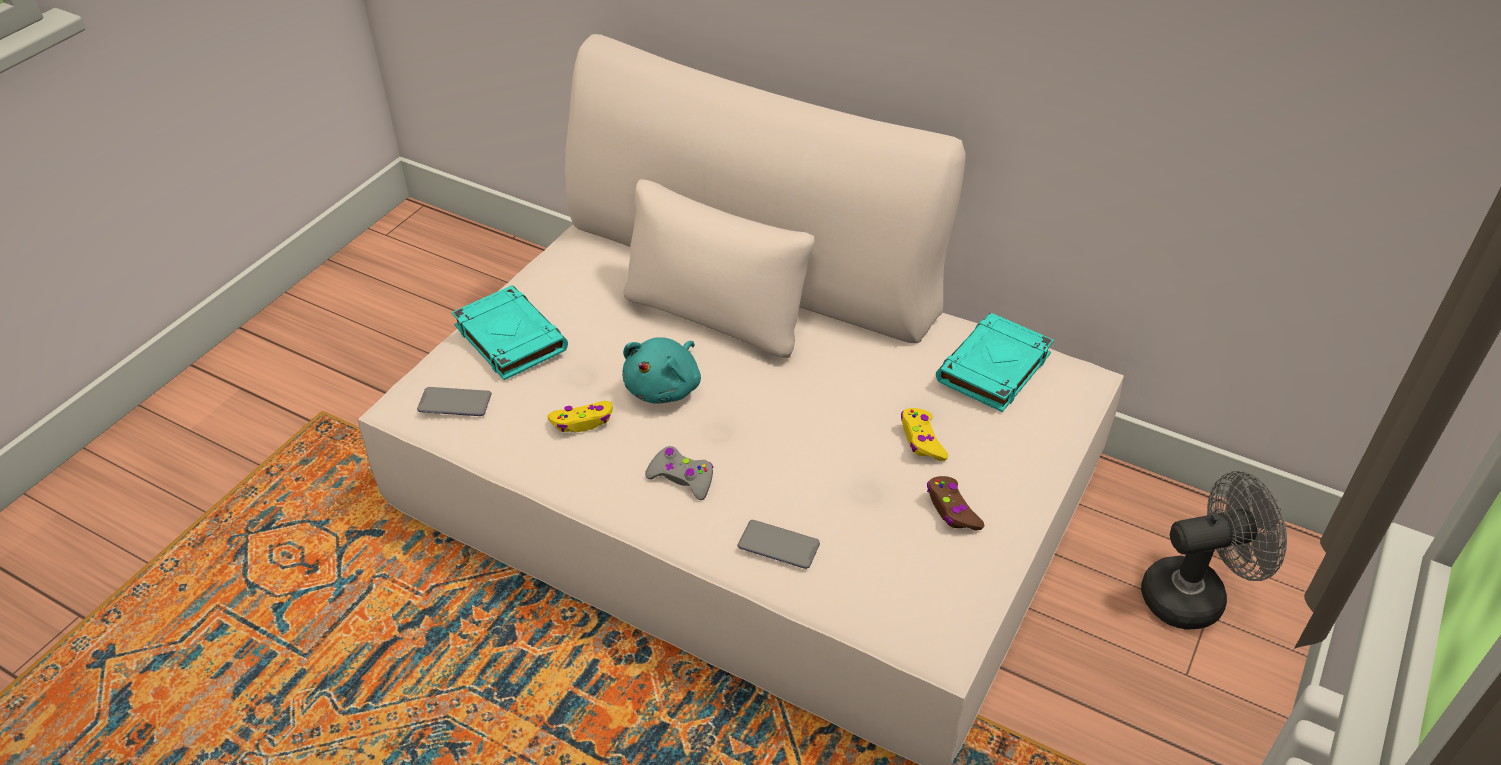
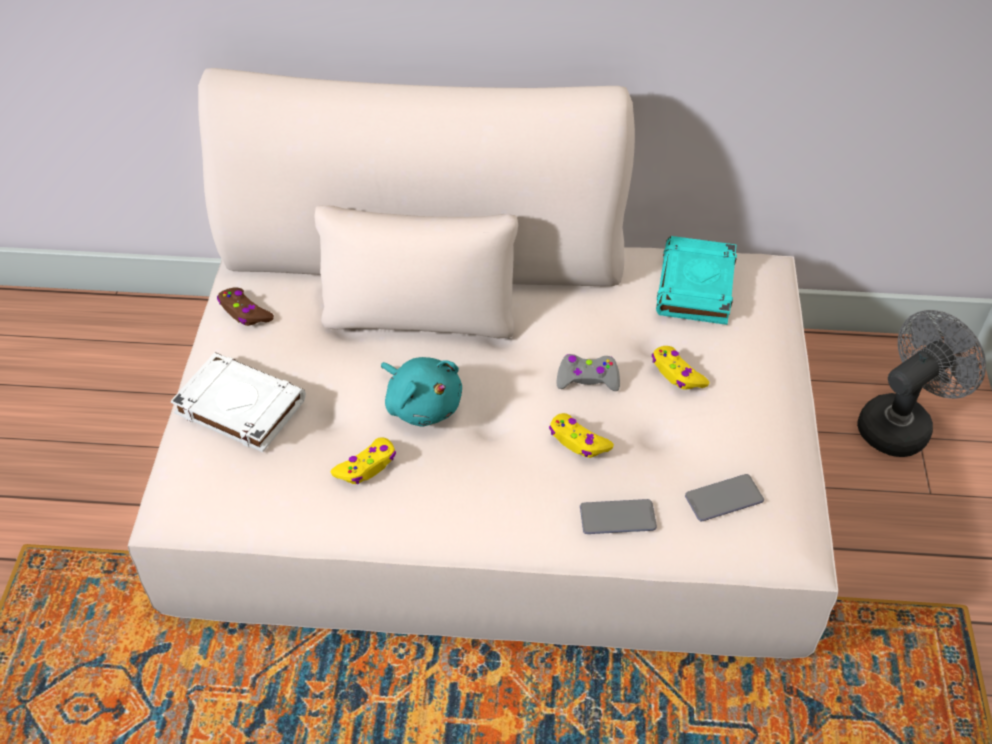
camera: 25 degrees left, 5 degrees up
phone [417,387,492,416] -> phone moved to [685,474,764,521]
turquoise book [452,285,568,380] -> white book [171,353,306,452]
turquoise plush toy [622,337,701,404] -> turquoise plush toy turned 45 degrees counterclockwise [381,357,462,427]
grey game controller [645,446,713,500] -> grey game controller moved to [556,354,620,391]
brown game controller [927,476,984,530] -> brown game controller moved to [217,288,274,326]
none -> yellow game controller [549,413,614,458]

